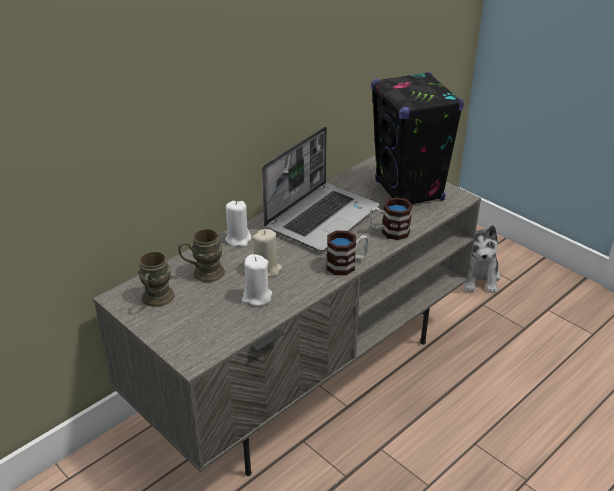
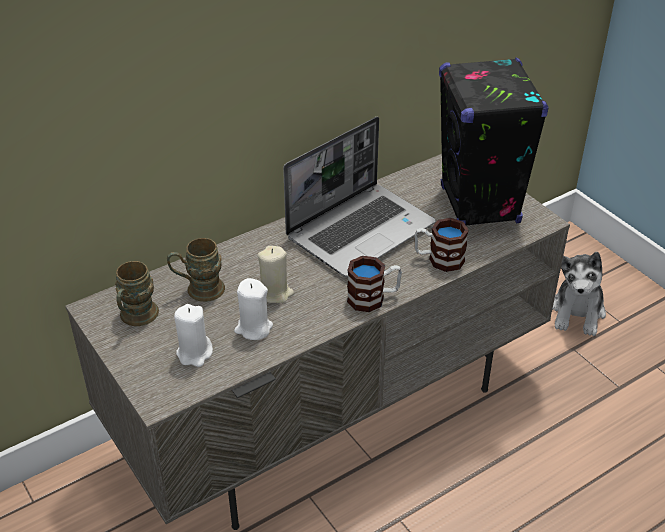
camera: 10 degrees right, 5 degrees up
white candle [225,201,251,247] -> white candle moved to [174,304,213,367]

